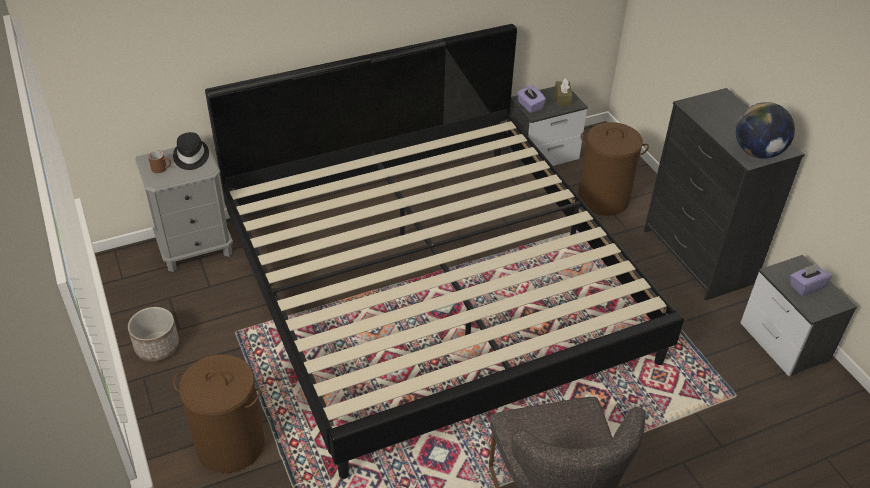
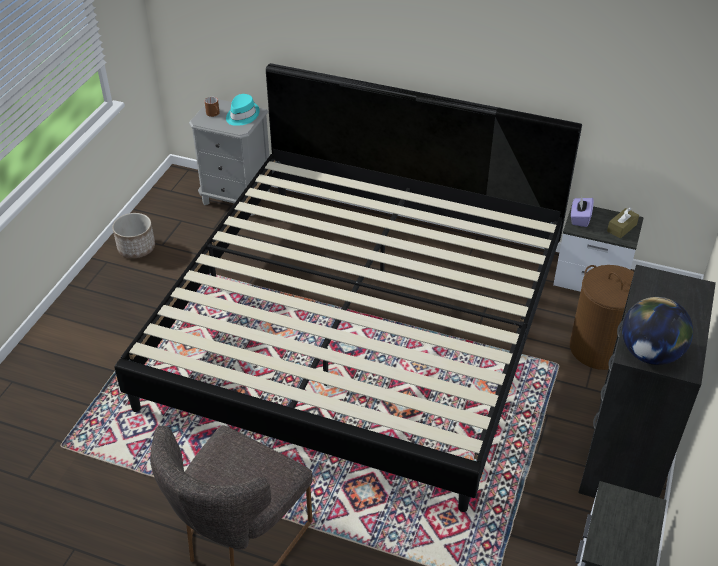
camera: 45 degrees right, 0 degrees up
black hat [173,132,209,170] -> turquoise hat [226,94,260,126]
brown laundry basket [173,354,265,473] -> none
purple tissue box [790,264,832,296] -> none

